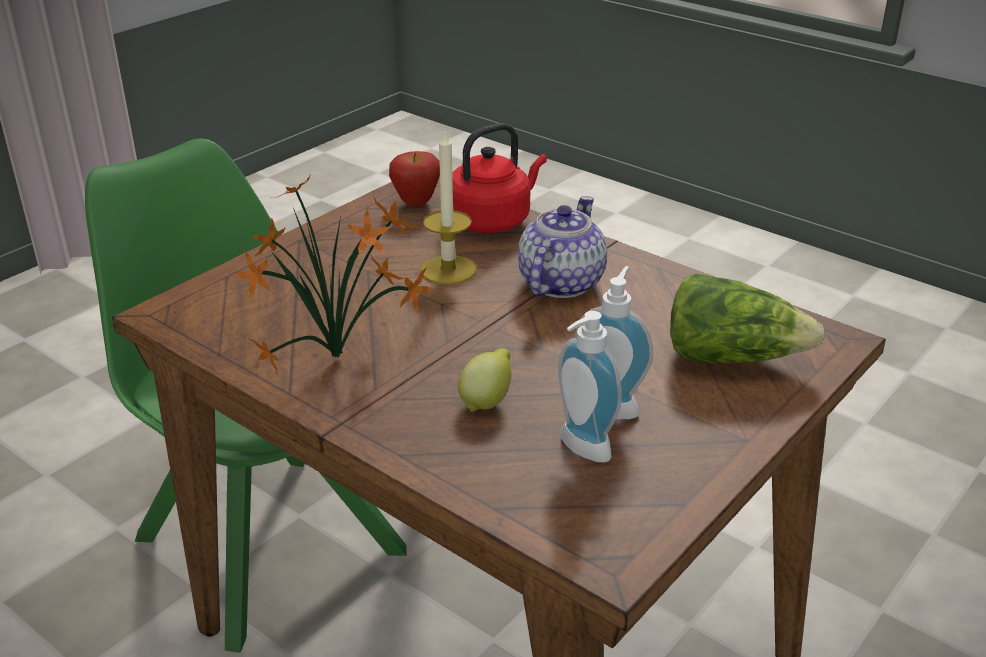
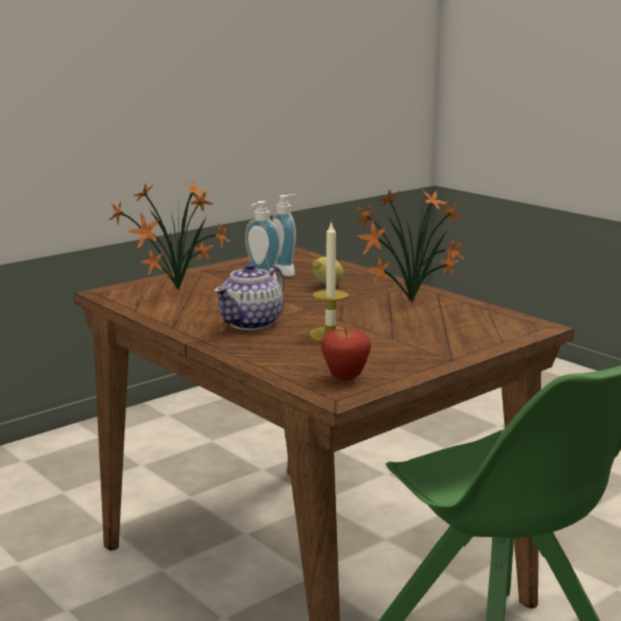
camera: 170 degrees left, 15 degrees down
red kettle [452,123,547,233] -> none
lettuce [670,273,825,363] -> potted plant [109,180,230,289]

